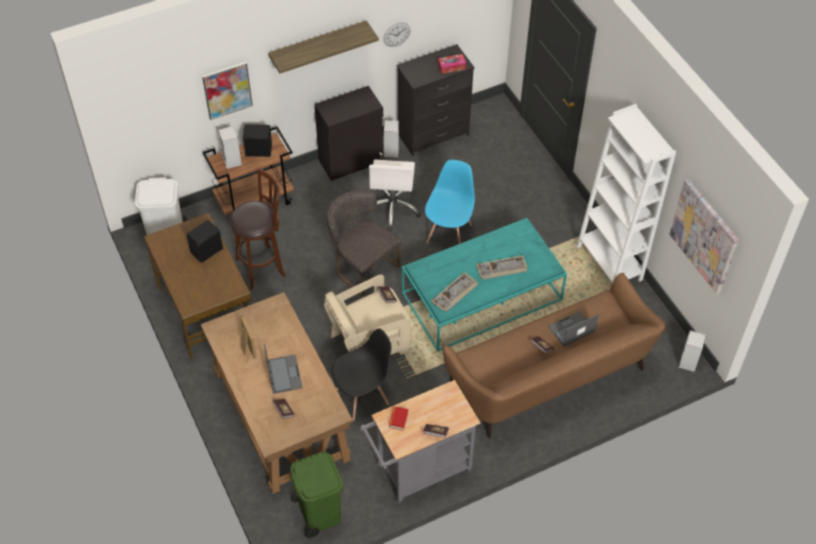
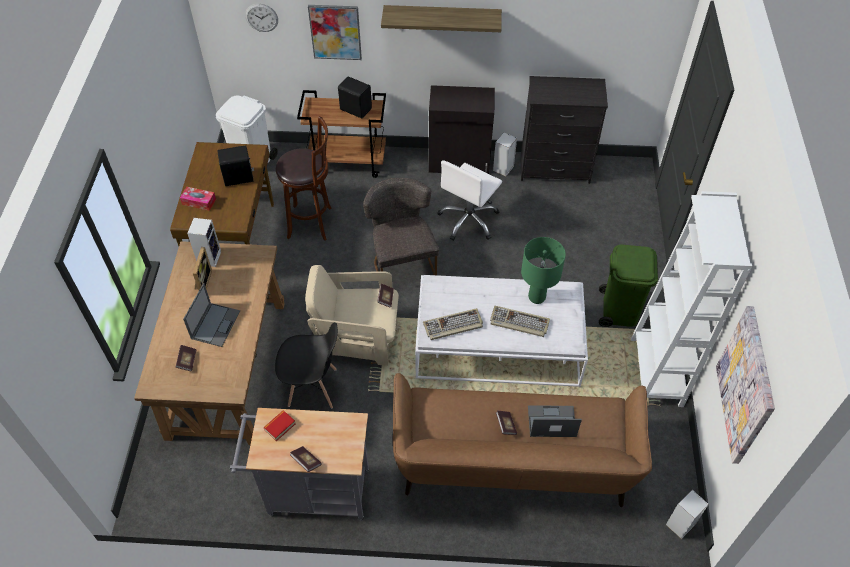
camera: 30 degrees right, 0 degrees up
speaker [218,126,242,169] -> speaker moved to [187,218,221,267]
green trash can [290,452,344,538] -> green trash can moved to [599,244,658,327]
wall clock [383,23,410,47] -> wall clock moved to [245,4,278,32]
turquoise coffee table [402,218,567,352] -> white coffee table [415,275,588,387]
blue chair [425,160,475,244] -> none
tissue box [438,54,466,74] -> tissue box moved to [180,187,216,211]
none -> green table lamp [521,237,566,304]

